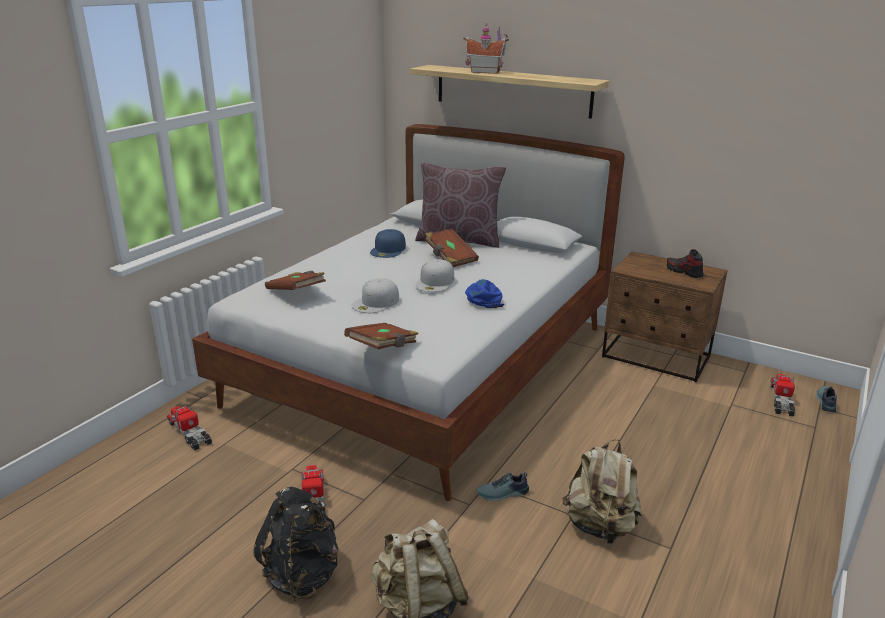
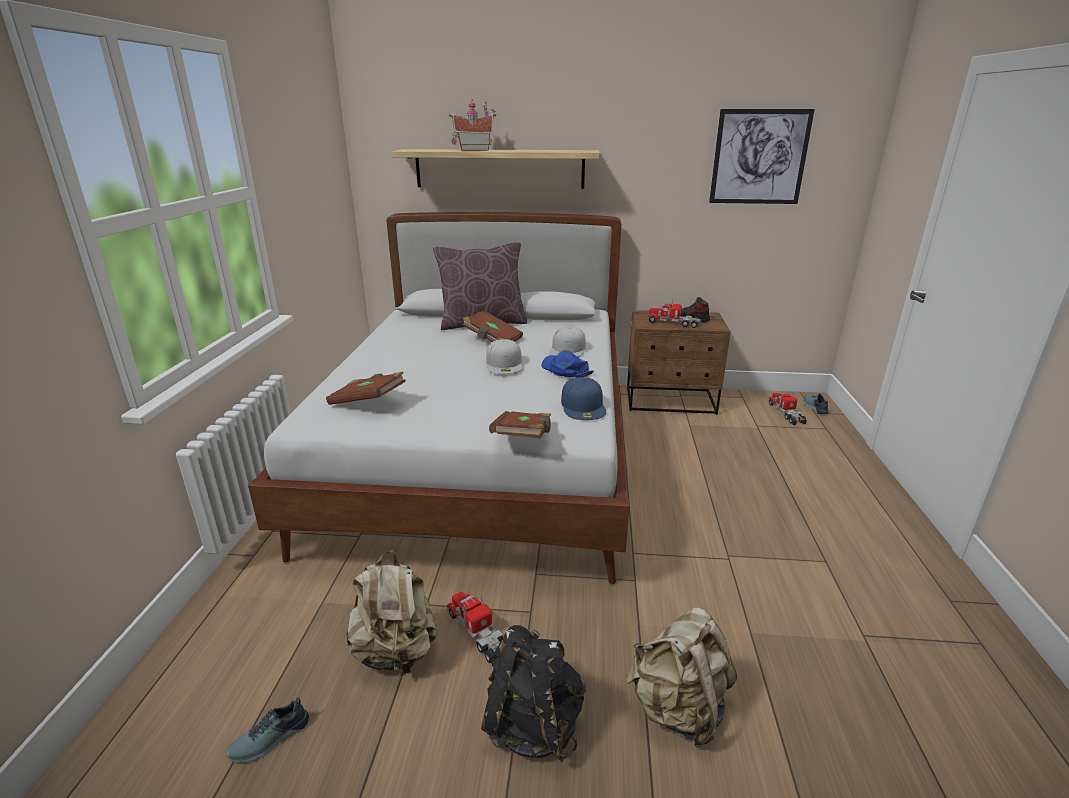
camera: 25 degrees left, 0 degrees up
toy truck [167,404,212,450] -> toy truck moved to [647,300,701,328]
white cap [351,278,399,313] -> white cap moved to [550,327,586,357]
blue cap [370,229,406,258] -> blue cap moved to [561,377,606,420]
shoe [477,472,529,501] -> shoe moved to [226,698,309,763]
beige backpack [562,439,642,544] -> beige backpack moved to [346,550,437,675]
none -> picture [709,109,815,204]

